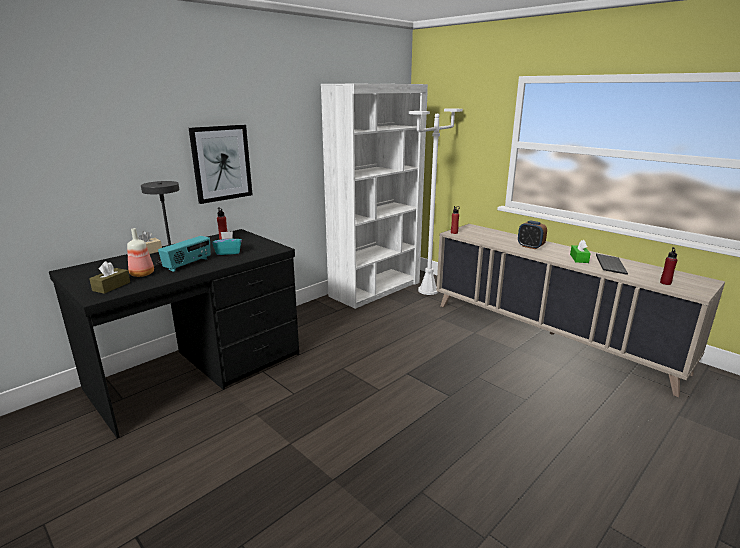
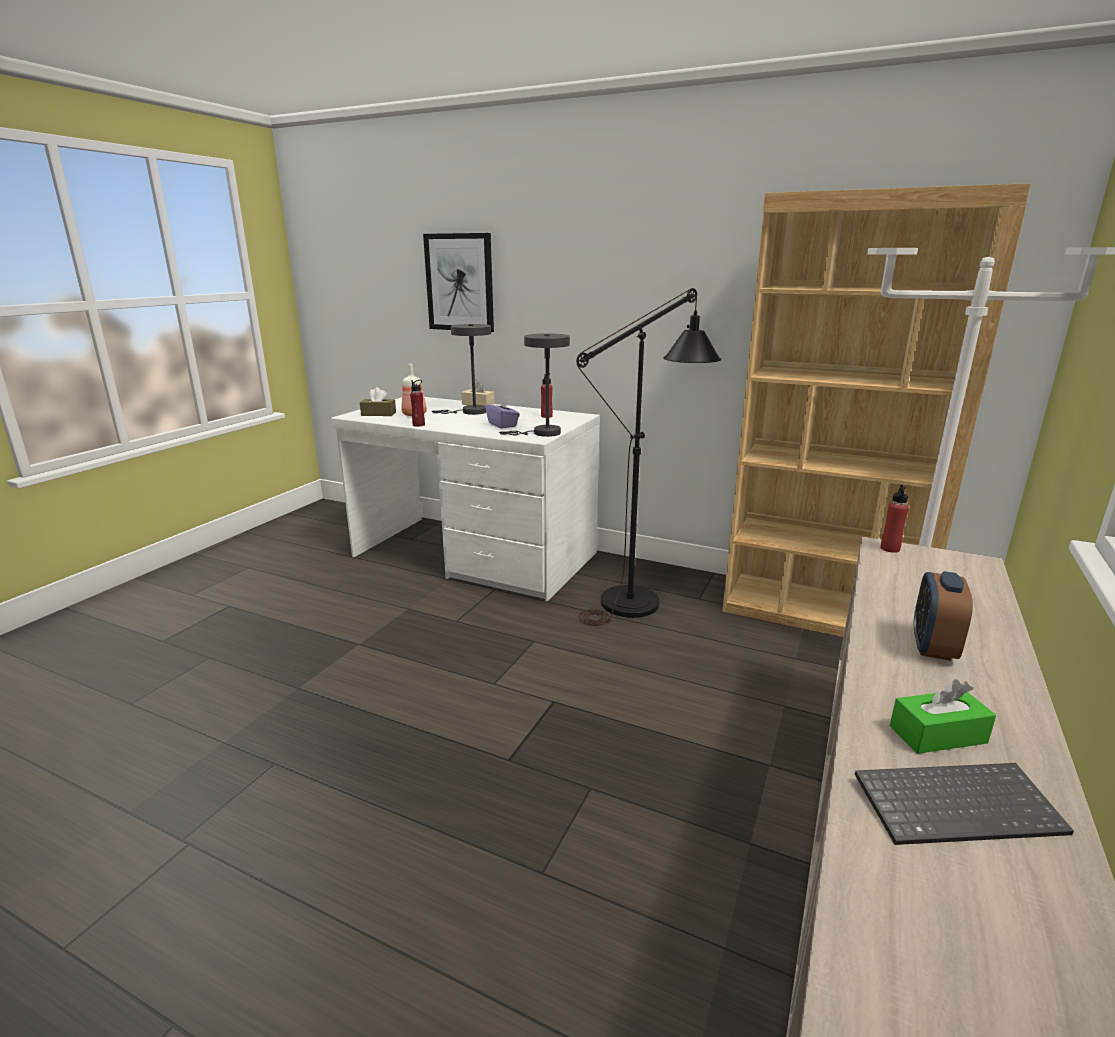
camera: 70 degrees right, 0 degrees up
black desk [49,229,299,439] -> white desk [331,397,600,602]
radio [158,236,211,272] -> none
picture [189,125,253,204] -> picture moved to [423,233,494,332]
turquoise tissue box [212,231,242,255] -> purple tissue box [485,397,520,429]
white bookcase [321,84,428,309] -> brown bookcase [722,183,1031,637]
red bottle [660,247,677,285] -> red bottle moved to [410,380,425,427]
none -> grey table lamp [499,333,570,437]
none -> black floor lamp [576,288,721,626]

